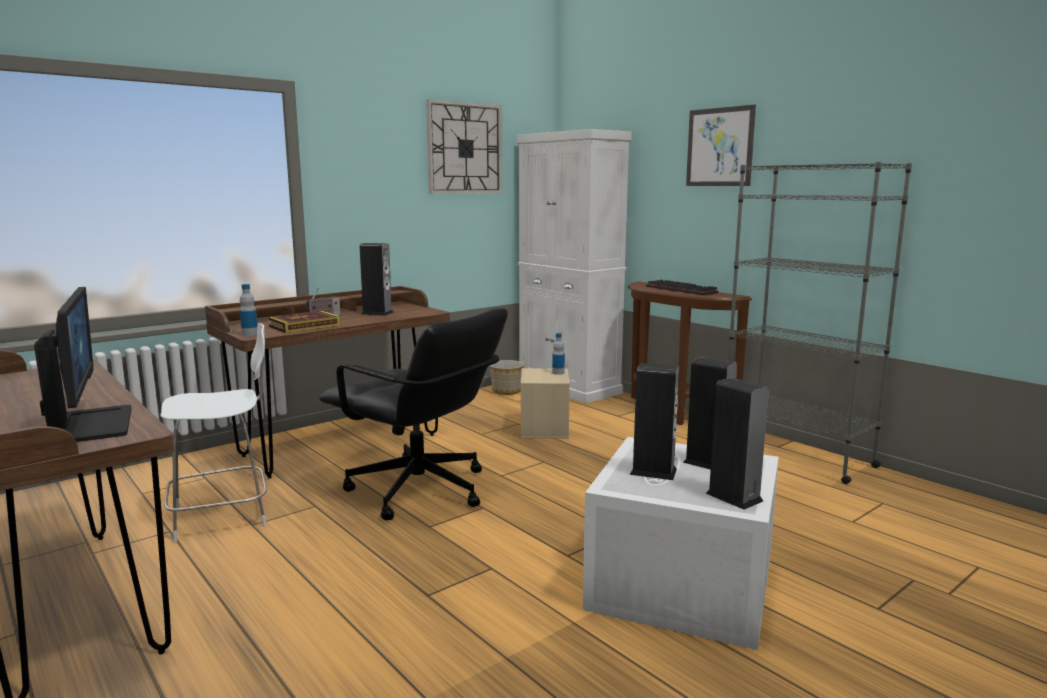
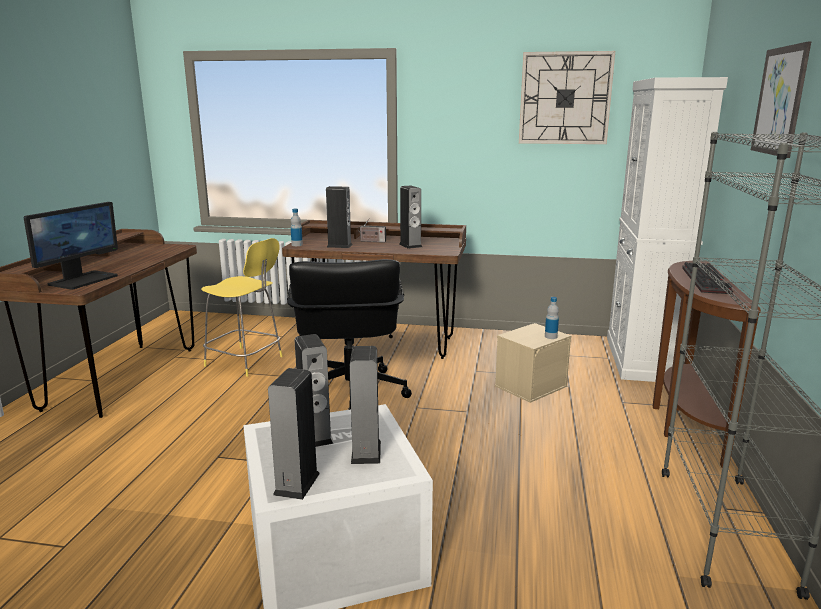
camera: 50 degrees right, 5 degrees up
white stool [160,323,267,542] -> yellow stool [201,238,283,377]
book [268,311,341,333] -> speaker [326,186,353,248]
planter [490,360,524,395] -> none

